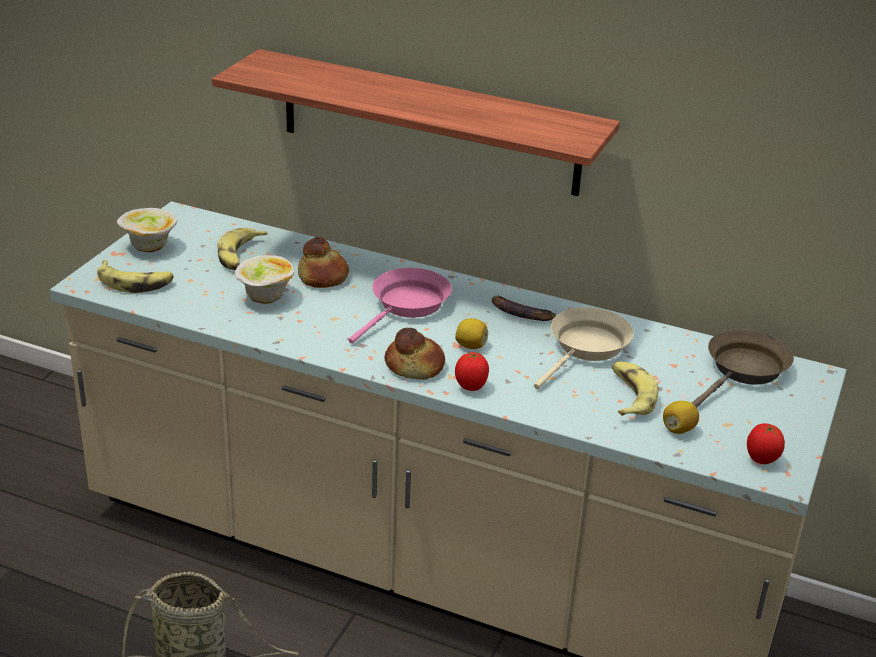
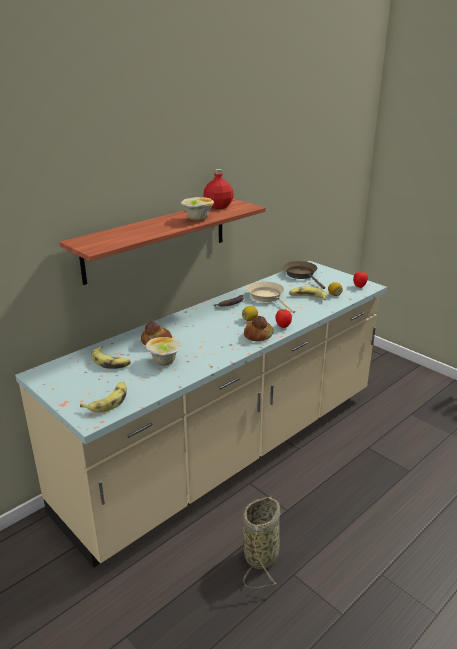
camera: 65 degrees left, 5 degrees down
bowl [117,208,177,252] -> bowl moved to [181,197,214,221]
pink frying pan [348,268,452,344] -> none
none -> red bottle [203,169,234,209]

